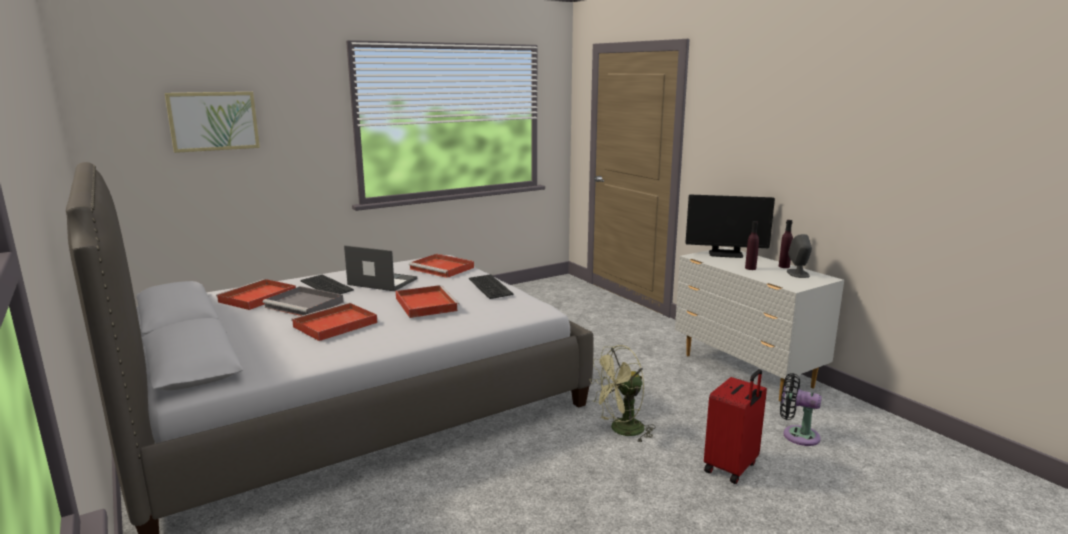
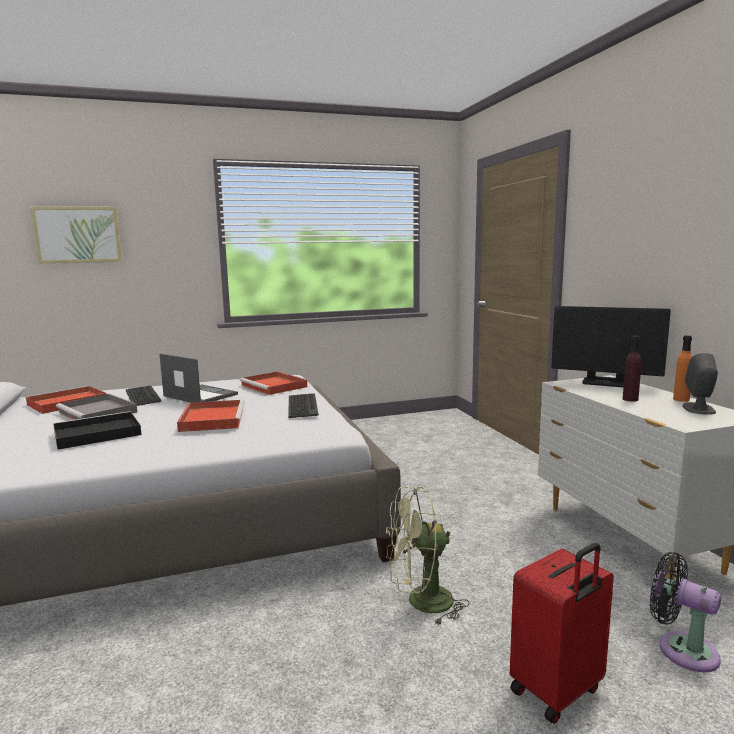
camera: 15 degrees right, 5 degrees down
red tray [291,303,377,341] -> black tray [53,411,142,450]
purple bottle [779,220,793,268] -> orange bottle [673,335,692,402]

